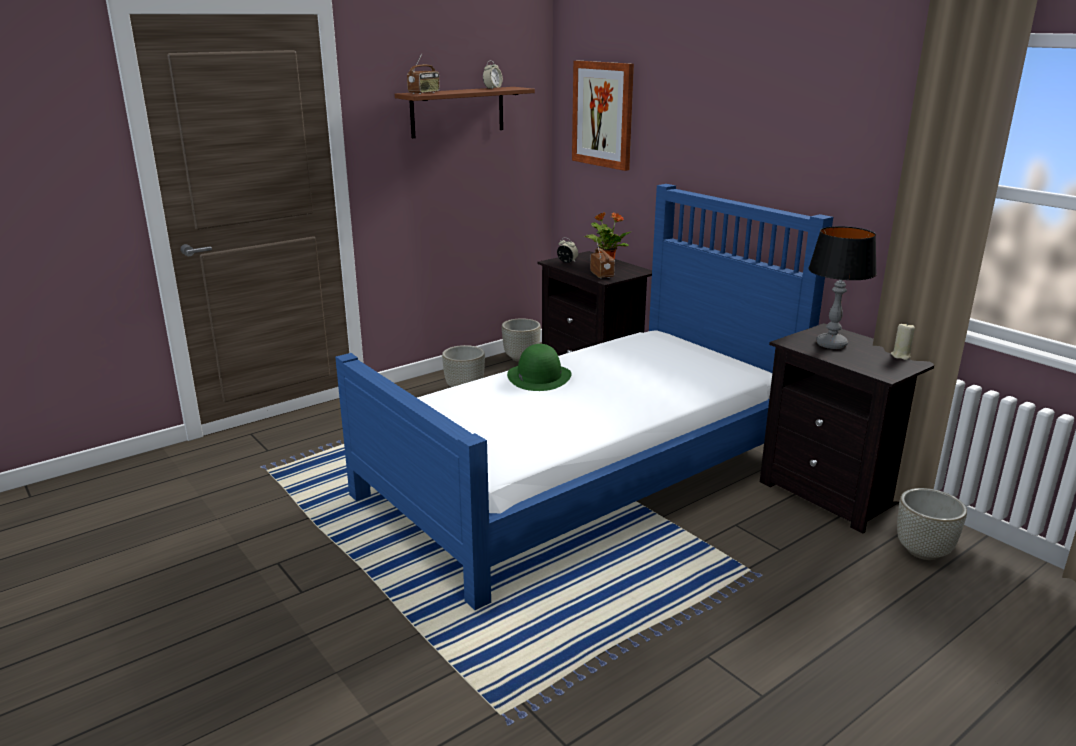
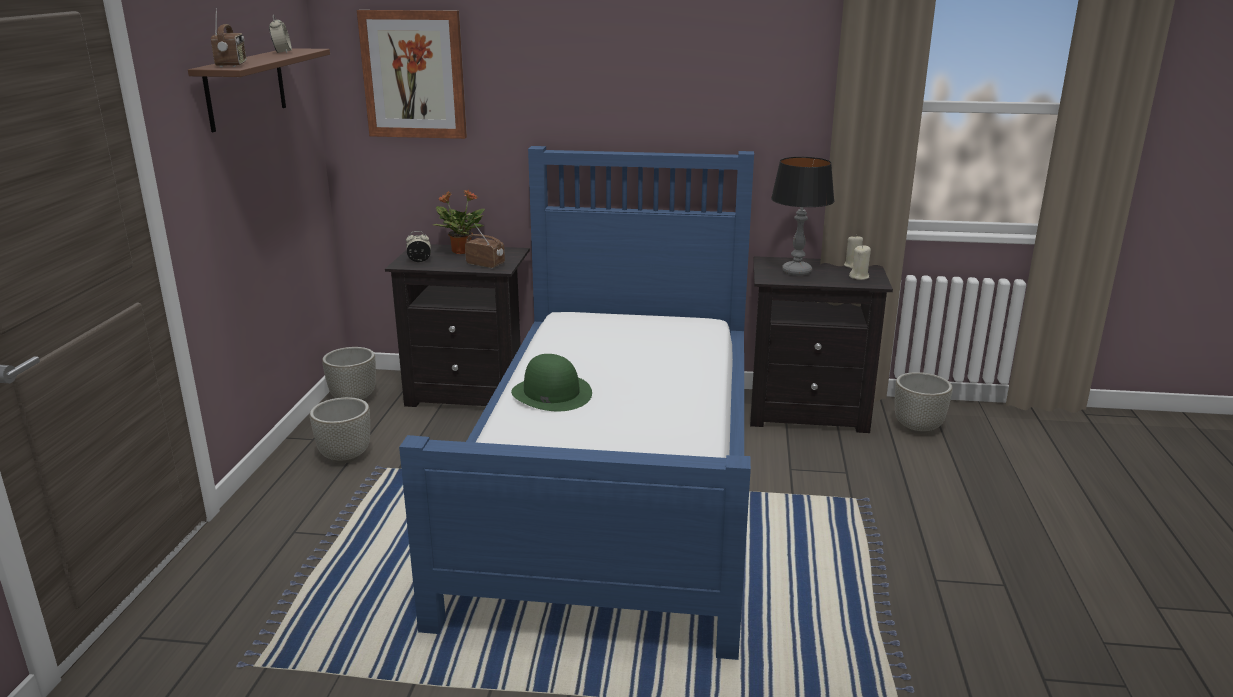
camera: 45 degrees left, 0 degrees up
none -> beige candle [849,245,871,280]

